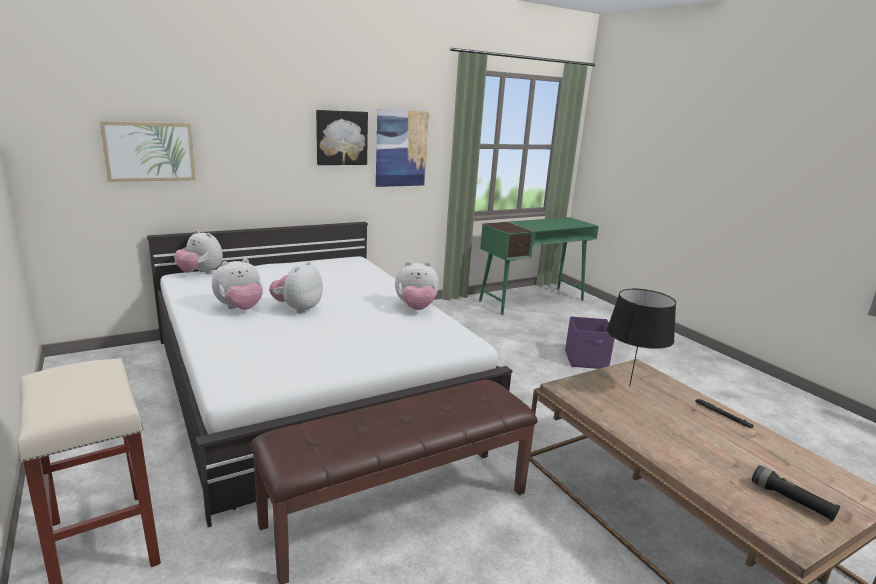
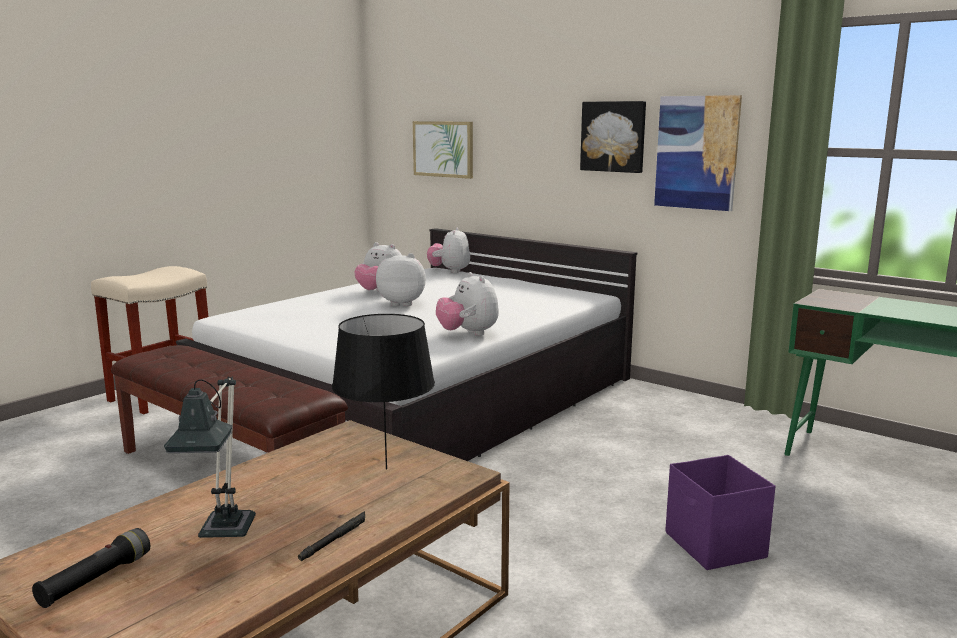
camera: 70 degrees right, 5 degrees down
none -> table lamp [164,376,256,538]

